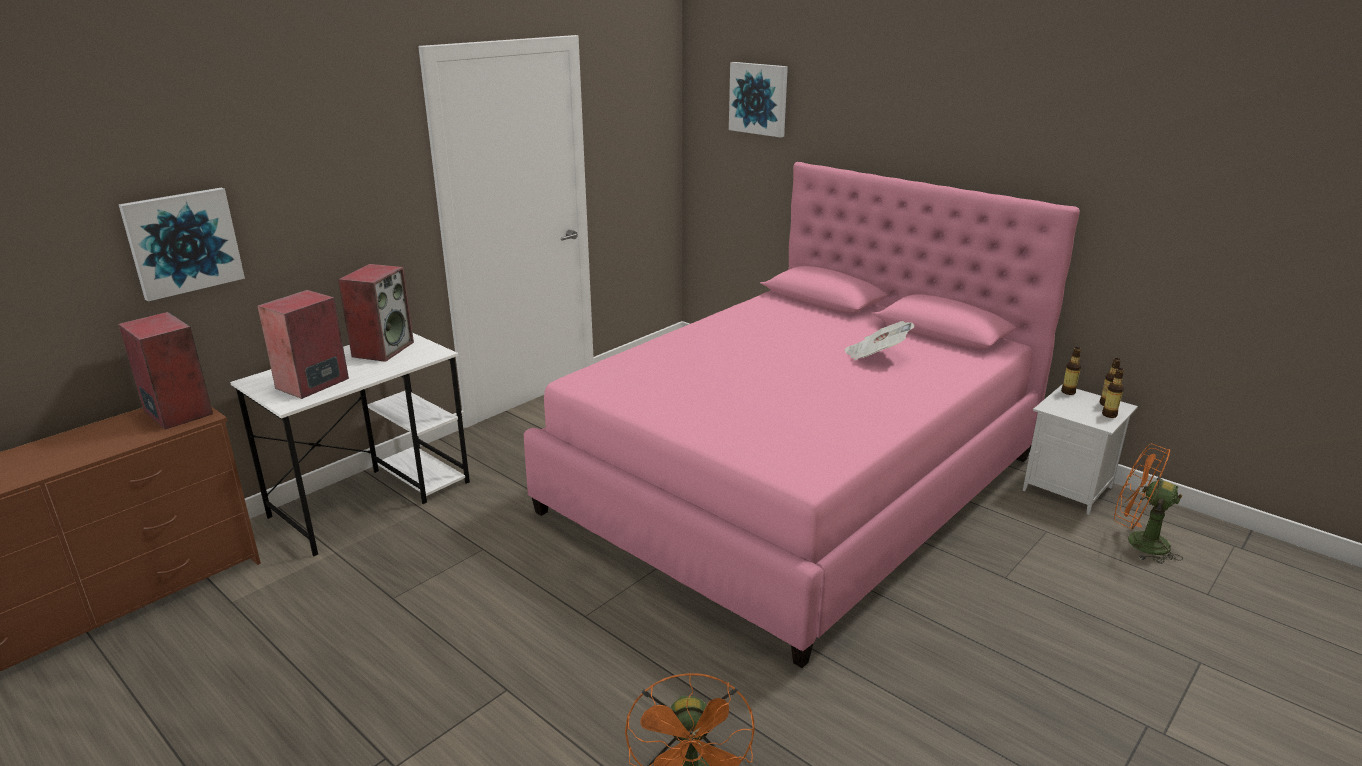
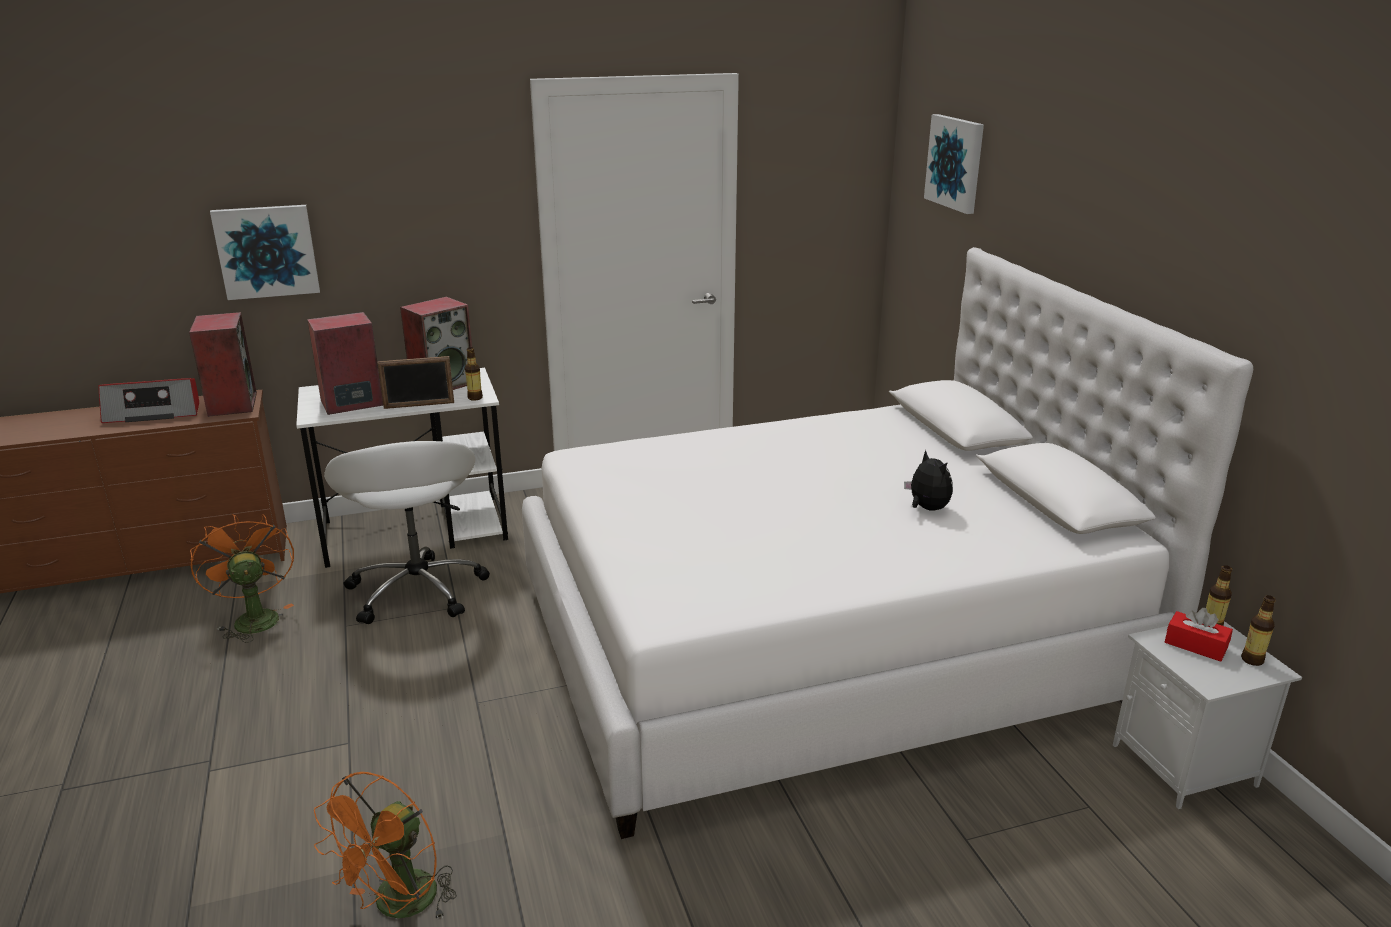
camera: 30 degrees right, 0 degrees up
pink bed [524,162,1080,668] -> white bed [522,247,1253,839]
newspaper [845,321,914,360] -> plush toy [904,450,953,511]
bottle [1102,368,1124,418] -> bottle moved to [465,347,483,401]
orange fan [1114,443,1183,564] -> orange fan moved to [190,514,294,643]
none -> radio [99,378,199,423]
none -> white office chair [324,441,490,624]
none -> picture frame [377,356,454,409]
none -> red tissue box [1165,608,1233,662]

